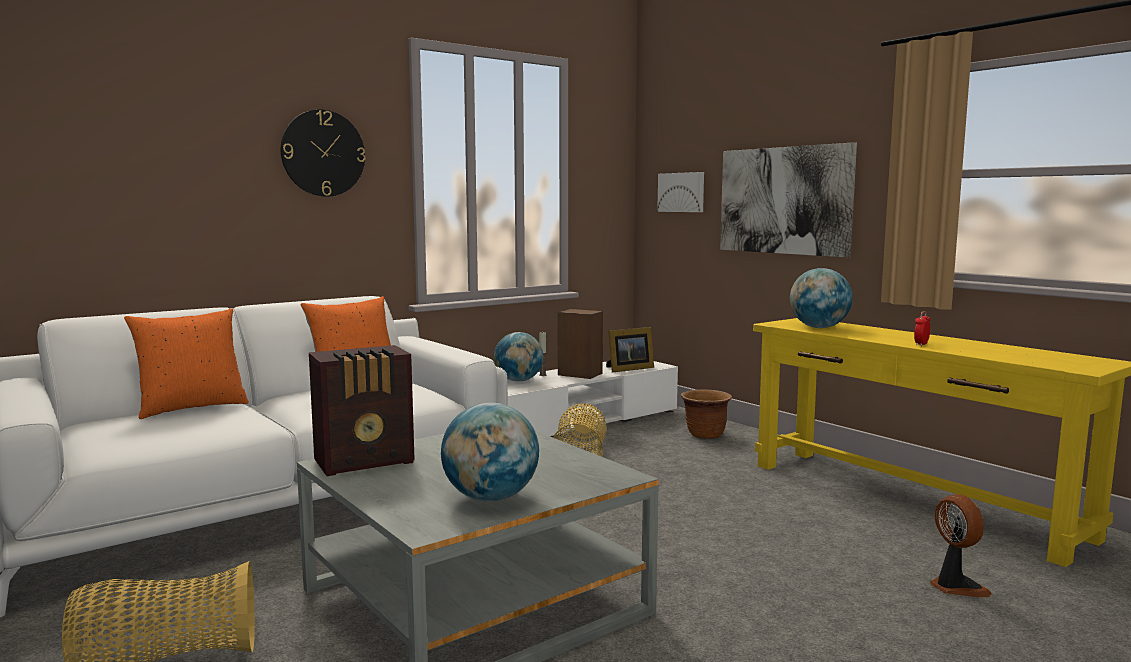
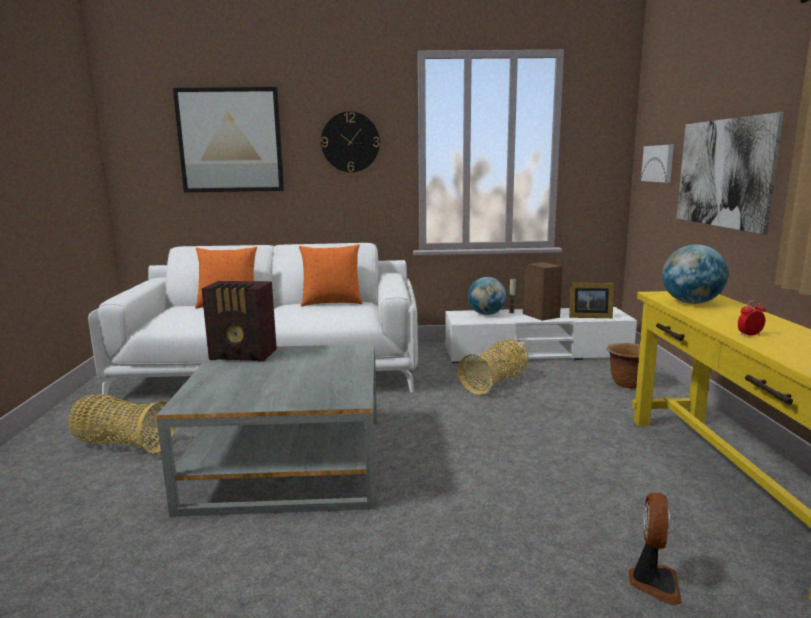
camera: 35 degrees right, 5 degrees up
globe [441,402,539,502] -> none
none -> picture [173,87,284,193]

